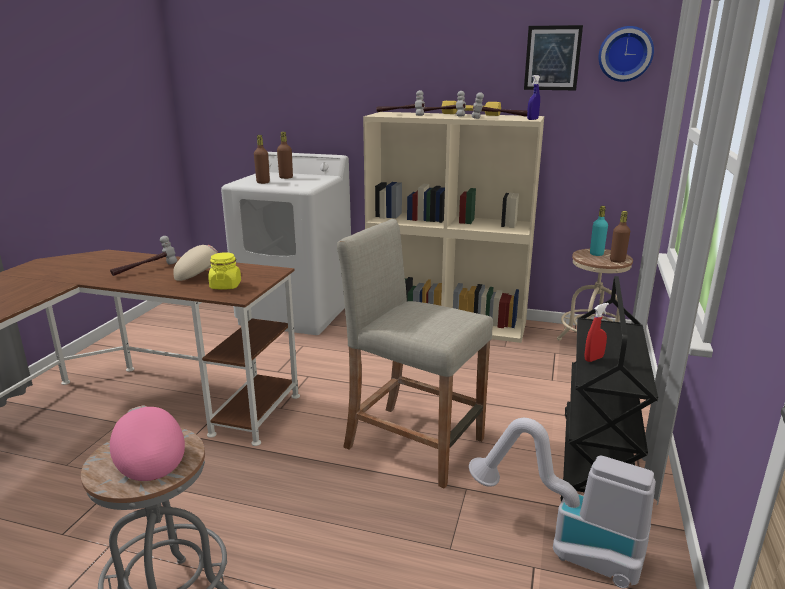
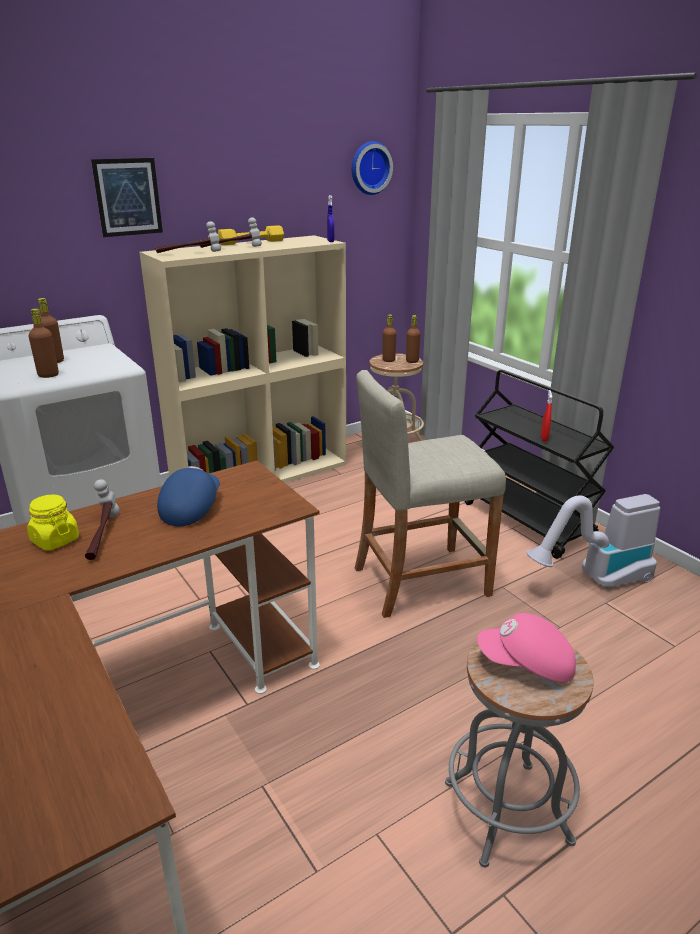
camera: 50 degrees left, 5 degrees up
beige cap [173,245,218,281] -> blue cap [157,466,220,527]
yellow jar [208,252,241,290] -> yellow jar moved to [27,495,79,551]
hammer [472,92,527,119] -> none
picture [524,25,583,90] -> picture moved to [91,158,163,237]
turquoise bottle [590,206,608,256] -> brown bottle [382,314,397,362]

